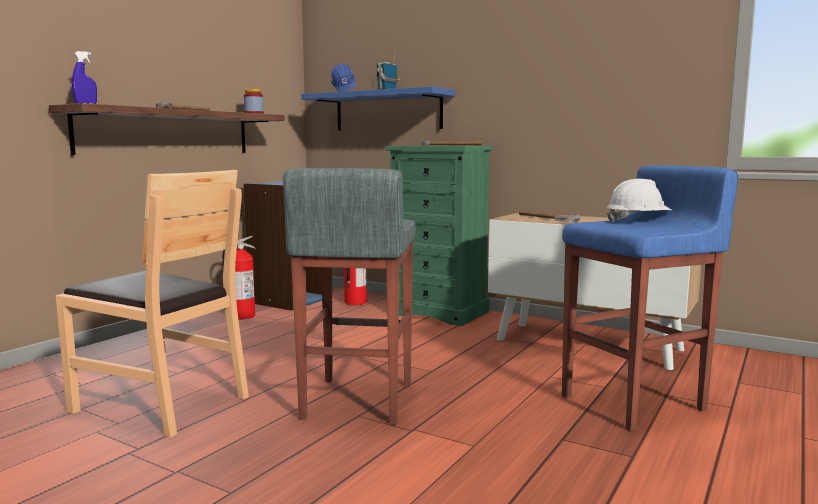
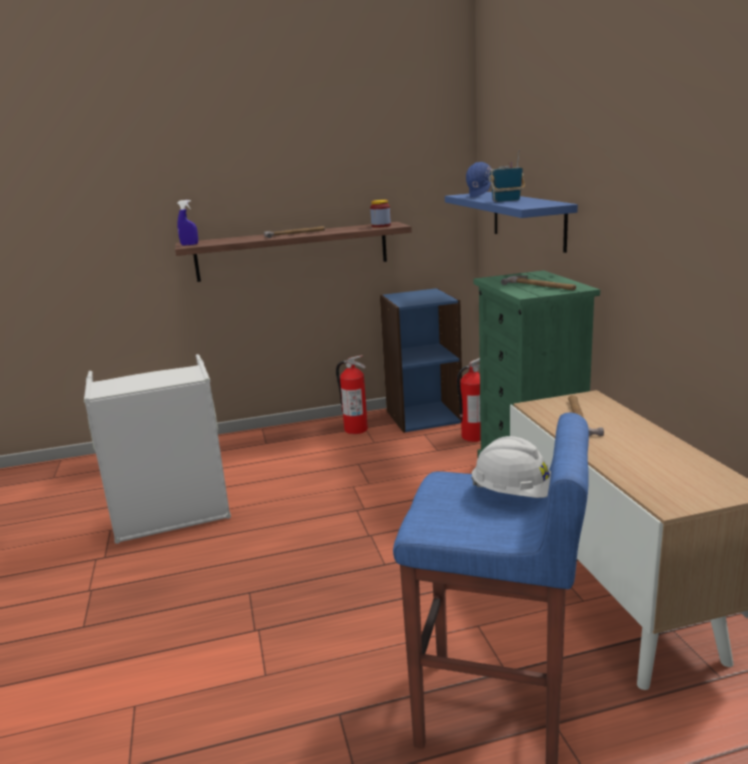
camera: 45 degrees right, 10 degrees up
brown chair [56,170,249,438] -> grey laundry basket [84,354,231,544]
grey stool [283,168,416,425] -> none

